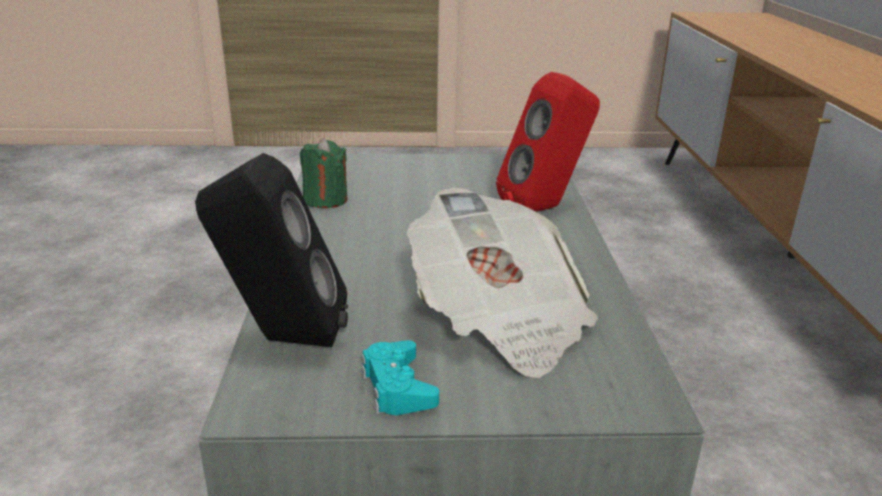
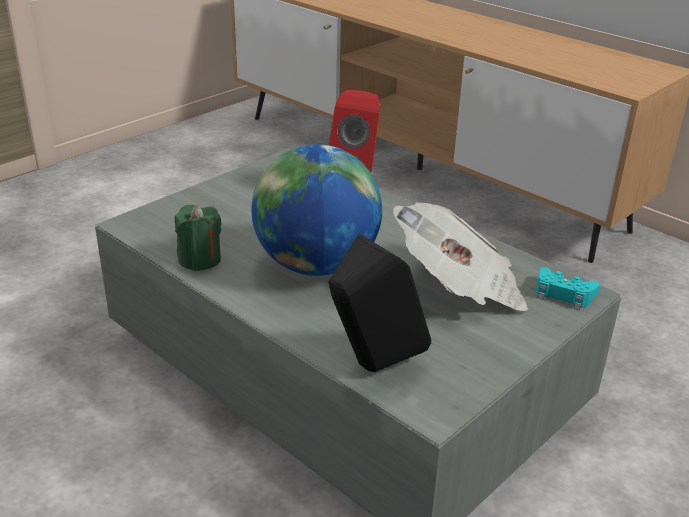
camera: 45 degrees left, 5 degrees up
turquoise game controller [361,340,439,415] -> turquoise game controller moved to [536,267,600,310]
none -> globe [251,144,382,276]

